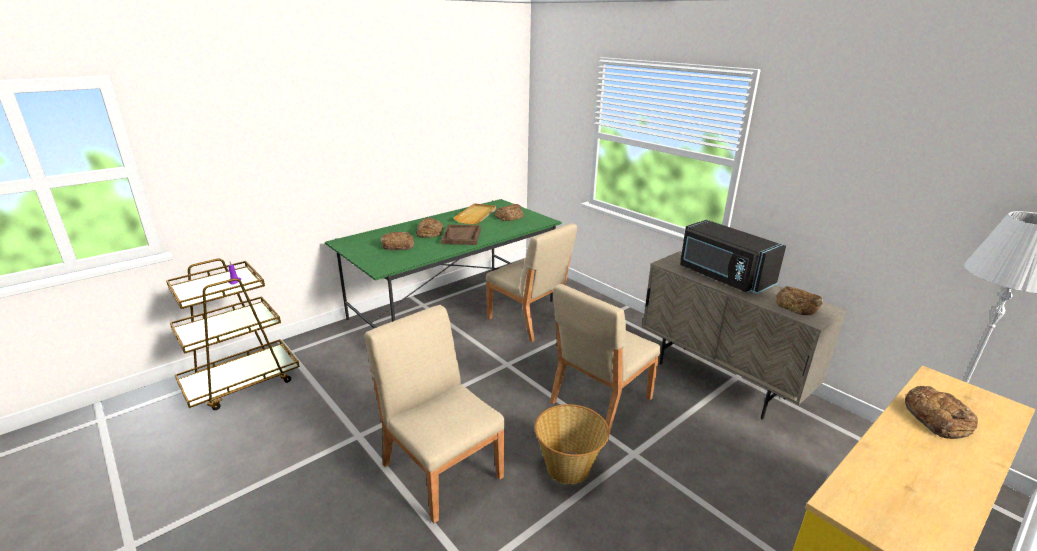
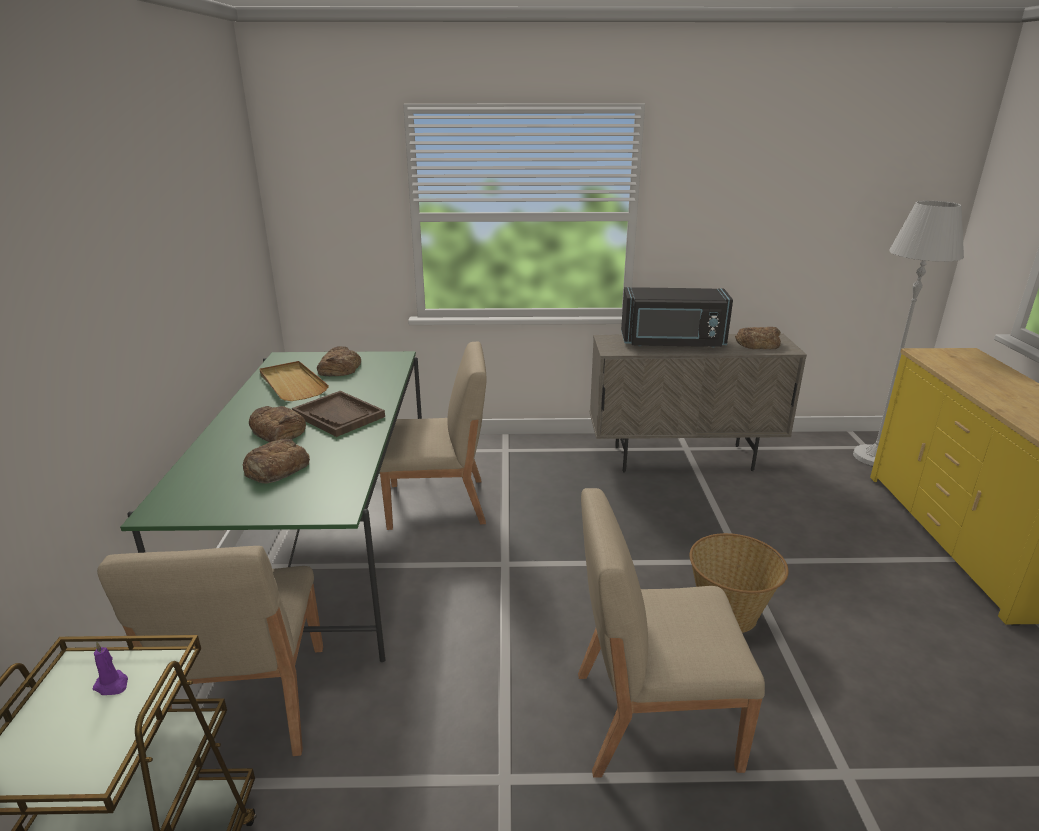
camera: 50 degrees left, 0 degrees up
beige chair [550,284,661,437] -> beige chair moved to [97,546,323,756]
bread [905,386,978,439] -> none

